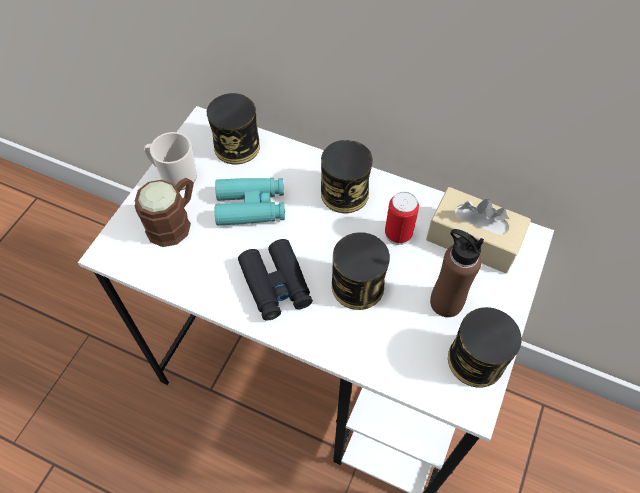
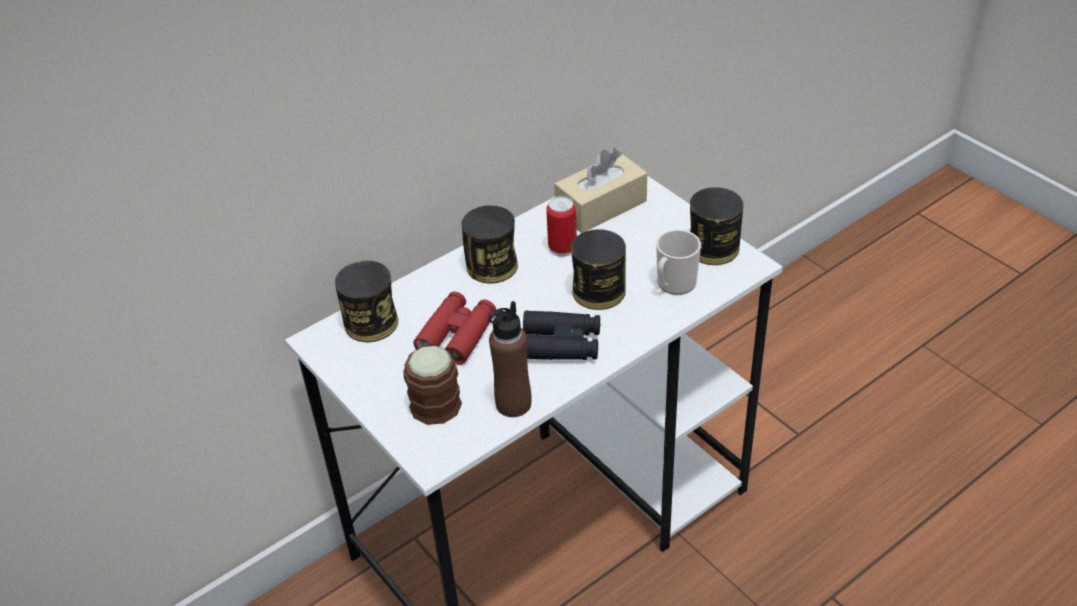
camera: 60 degrees left, 15 degrees down
mug [144,132,197,190] -> mug moved to [656,230,701,295]
turquoise binoculars [215,178,285,226] -> red binoculars [414,291,496,365]
brown bottle [430,229,484,317] -> brown bottle moved to [488,301,531,417]

